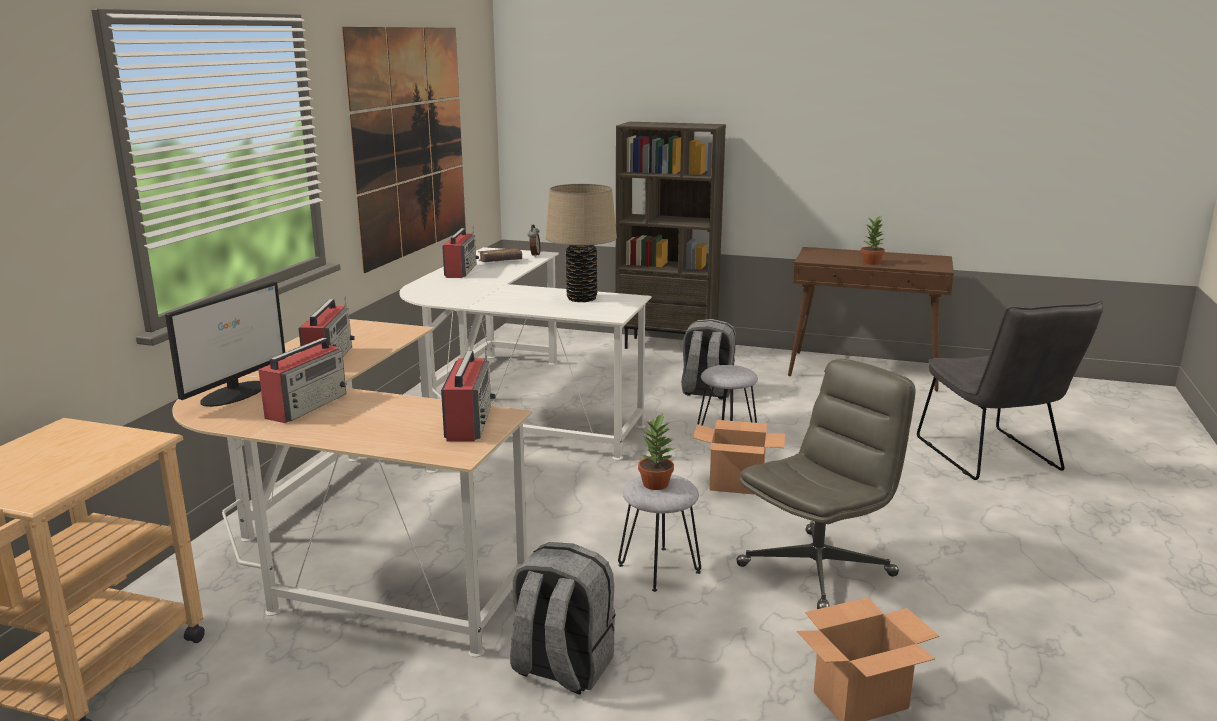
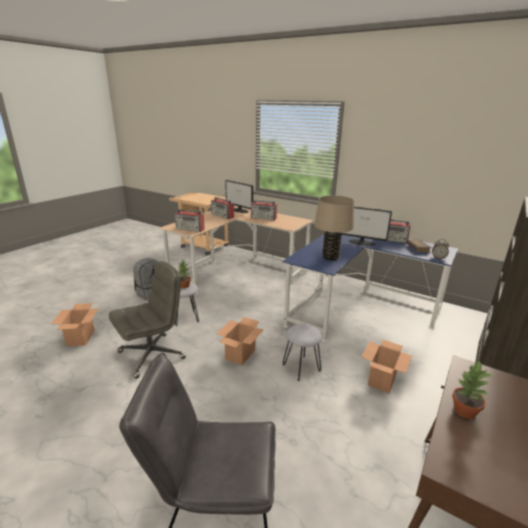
camera: 105 degrees right, 5 degrees up
picture [342,27,466,273] -> none
white desk [399,247,652,460] -> blue desk [282,234,458,342]
grey backpack [681,319,736,399] -> cardboard box [362,340,412,393]
grey office chair [736,359,915,609] -> grey office chair turned 105 degrees counterclockwise [109,261,186,379]
none -> monitor [342,207,392,246]

